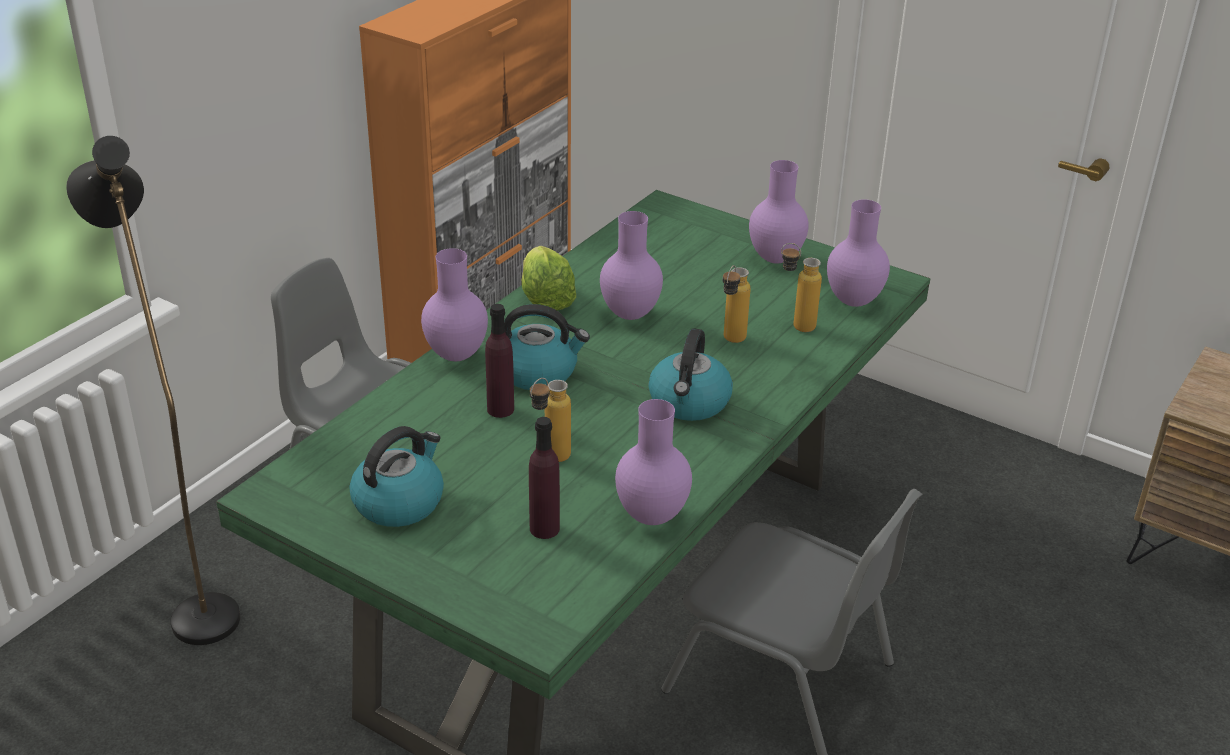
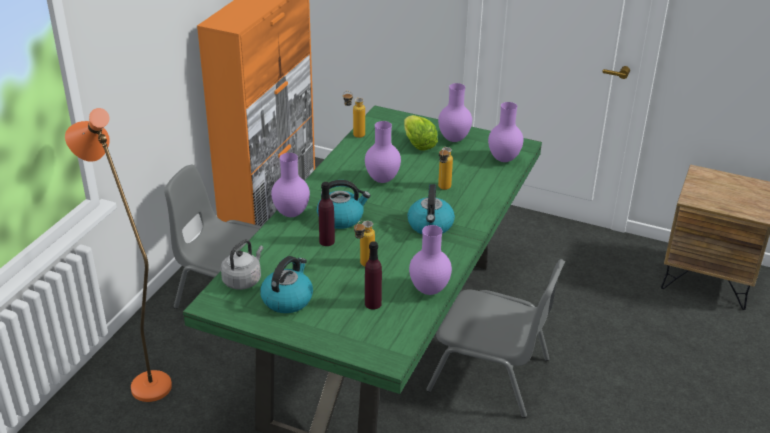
camera: 10 degrees left, 0 degrees up
black floor lamp [66,136,240,645] -> orange floor lamp [65,108,172,402]
lettuce [522,246,576,310] -> lettuce moved to [404,115,438,150]
bottle [781,243,822,332] -> bottle moved to [343,91,365,138]
none -> grey kettle [221,239,263,290]

